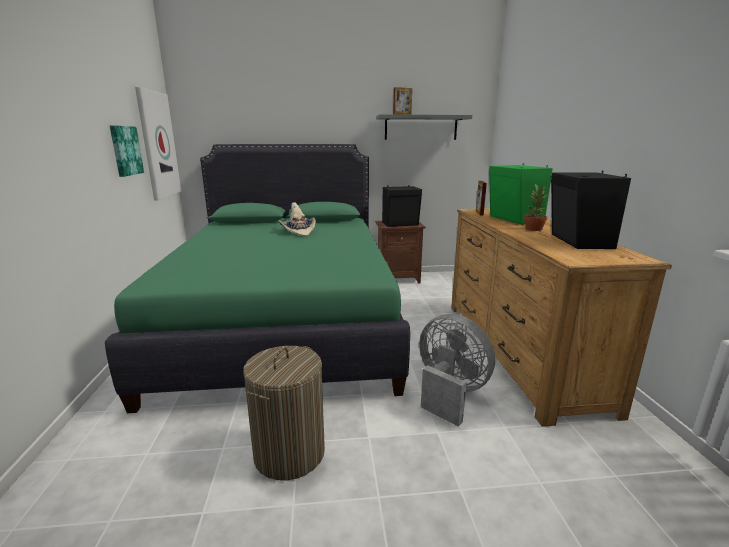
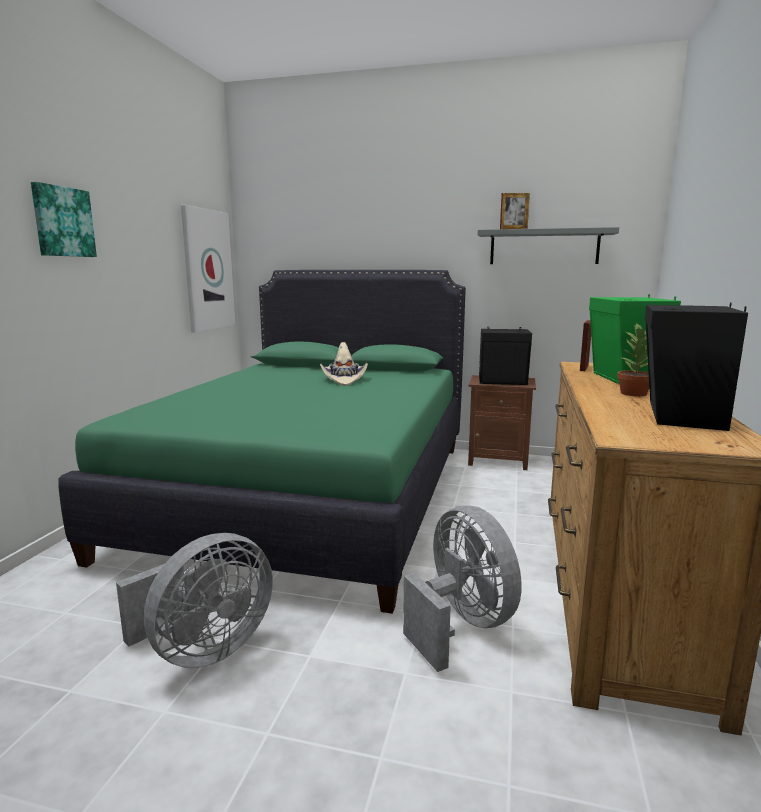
camera: 20 degrees right, 5 degrees down
picture [110,125,144,177] -> picture moved to [31,182,97,257]
laundry basket [243,346,325,480] -> grey fan [116,533,273,668]

